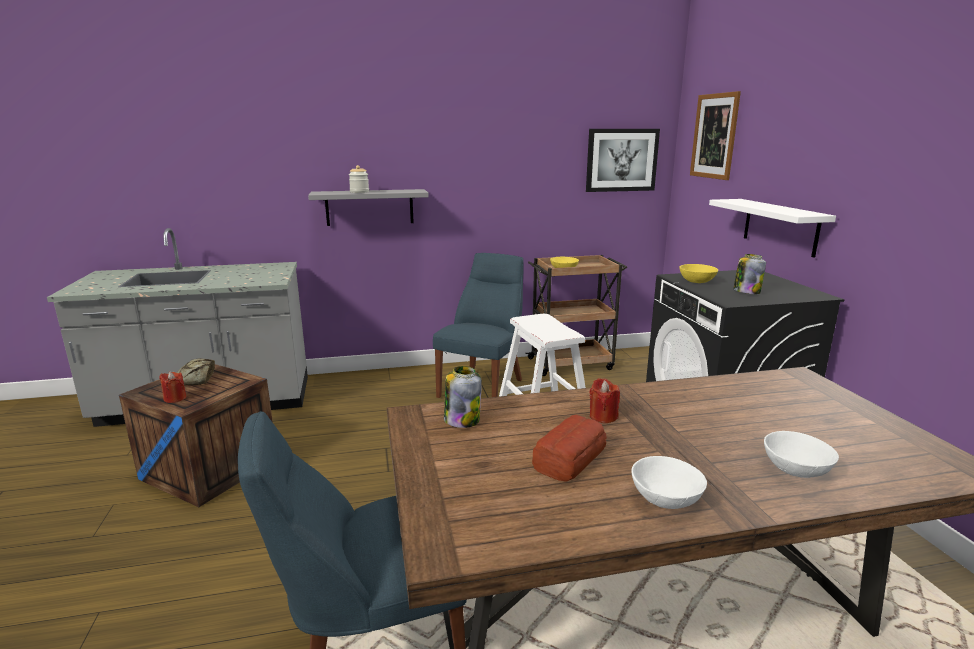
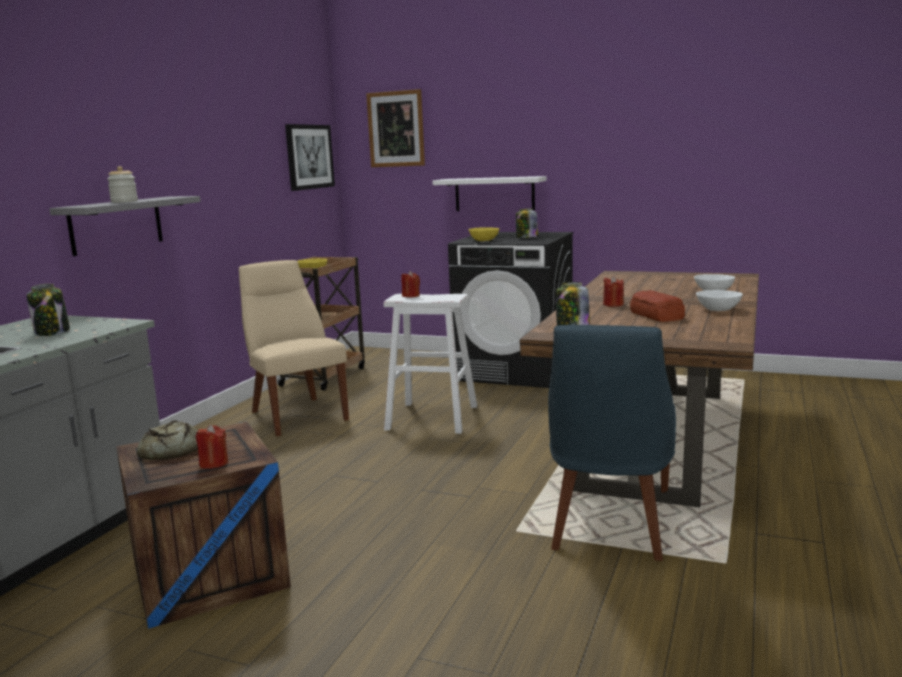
camera: 55 degrees left, 5 degrees down
blue chair [433,253,524,398] -> beige chair [239,260,349,436]
none -> jar [26,284,70,336]
none -> red candle [401,271,420,297]

